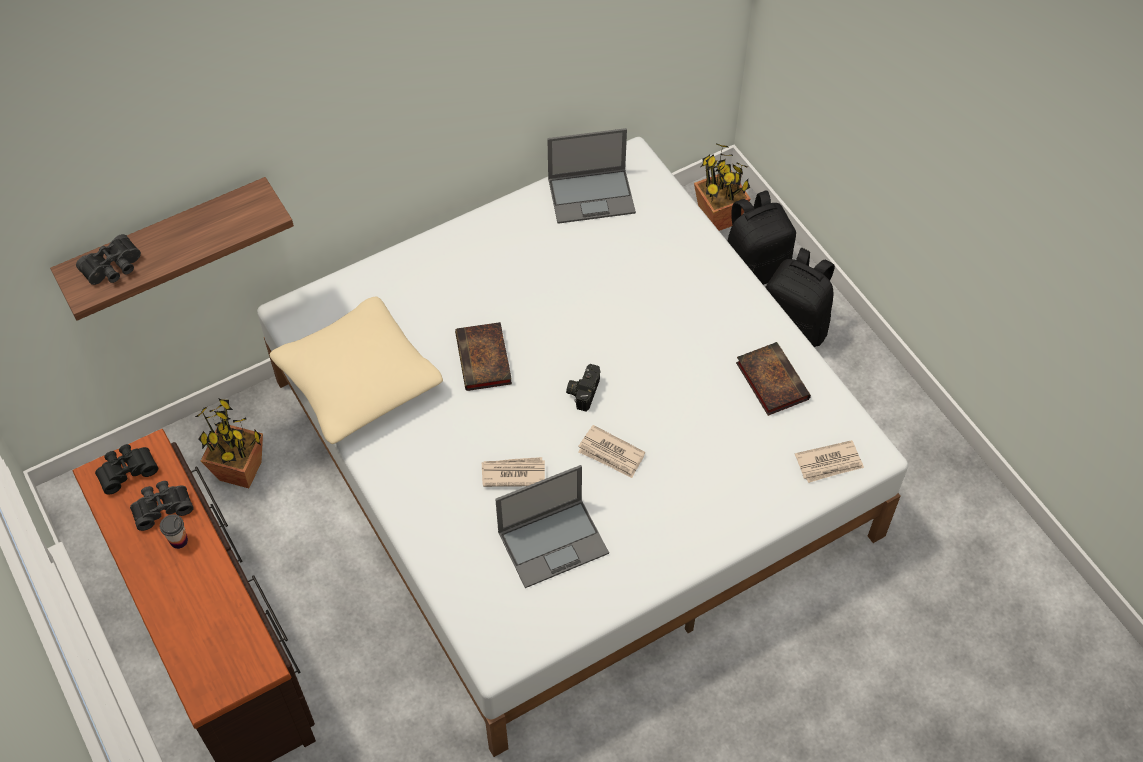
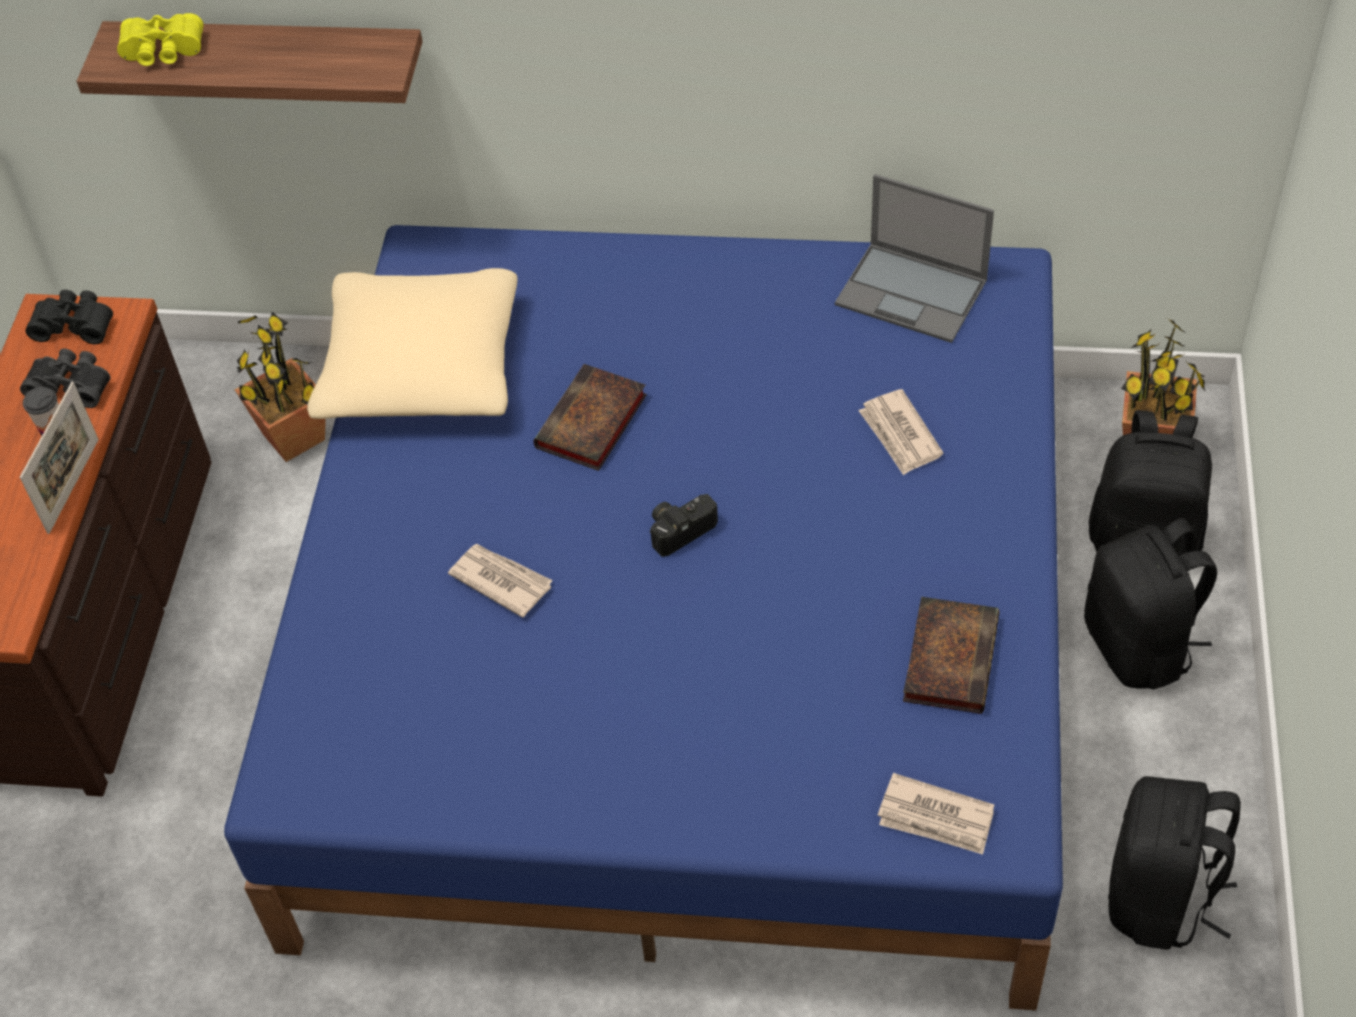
camera: 40 degrees right, 5 degrees down
black binoculars [76,234,141,285] -> yellow binoculars [117,13,203,66]
white bed [257,137,908,757] -> blue bed [224,225,1063,1011]
laptop [495,465,609,588] -> none
newspaper [578,425,645,478] -> newspaper moved to [858,389,944,475]
none -> picture frame [20,382,99,534]
none -> black backpack [1108,776,1241,950]

